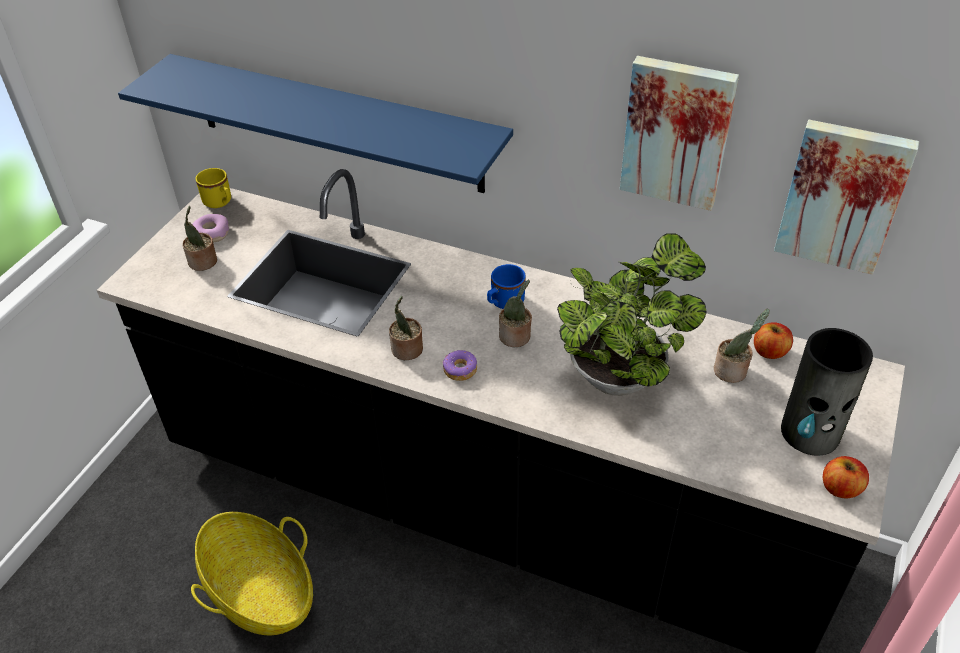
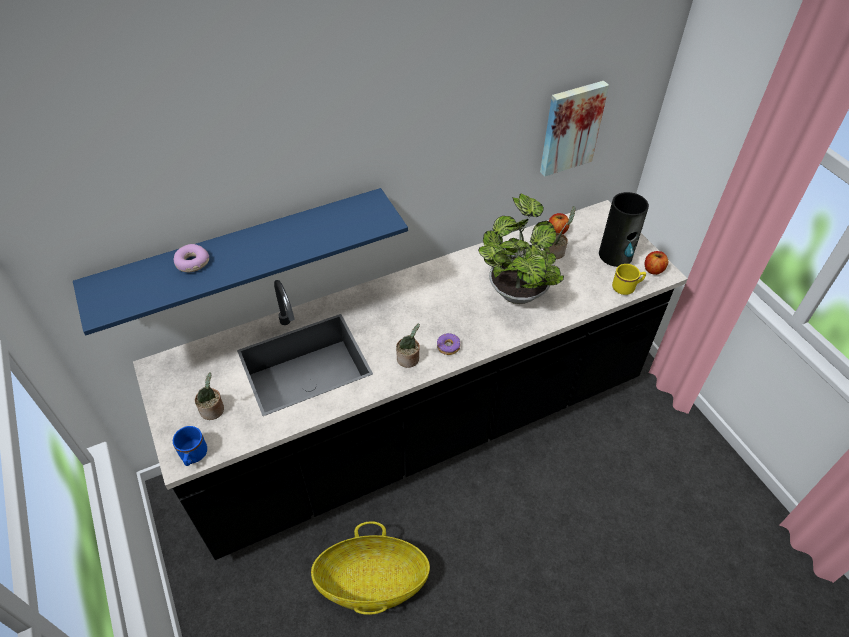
camera: 50 degrees left, 5 degrees up
donut [192,214,229,242] -> donut moved to [174,244,209,272]
yellow mug [195,168,231,208] -> yellow mug moved to [612,264,646,295]
blue mug [487,264,526,309] -> blue mug moved to [173,426,207,466]
potted plant [499,279,532,347] -> none
picture [620,56,739,211] -> none

